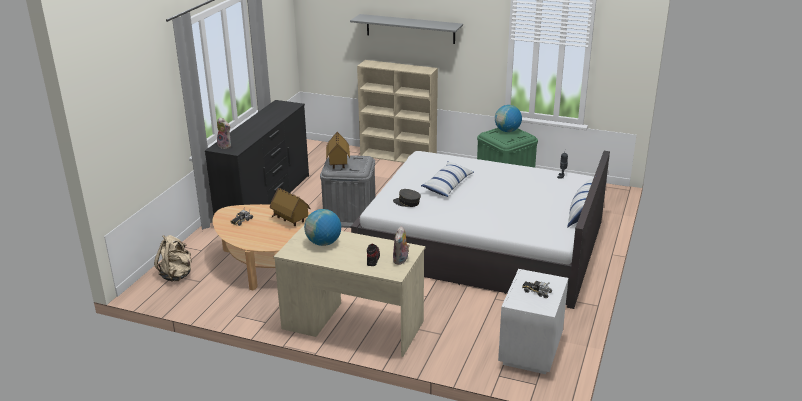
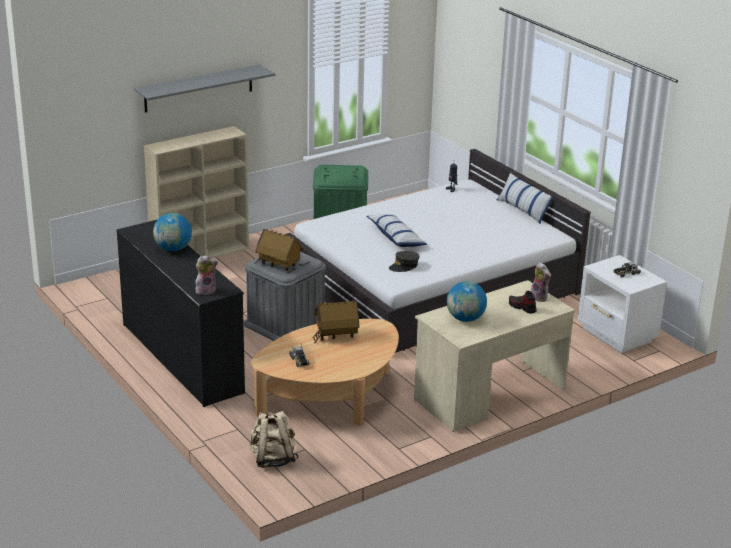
camera: 55 degrees left, 0 degrees up
globe [495,105,522,132] -> globe moved to [153,213,192,251]

